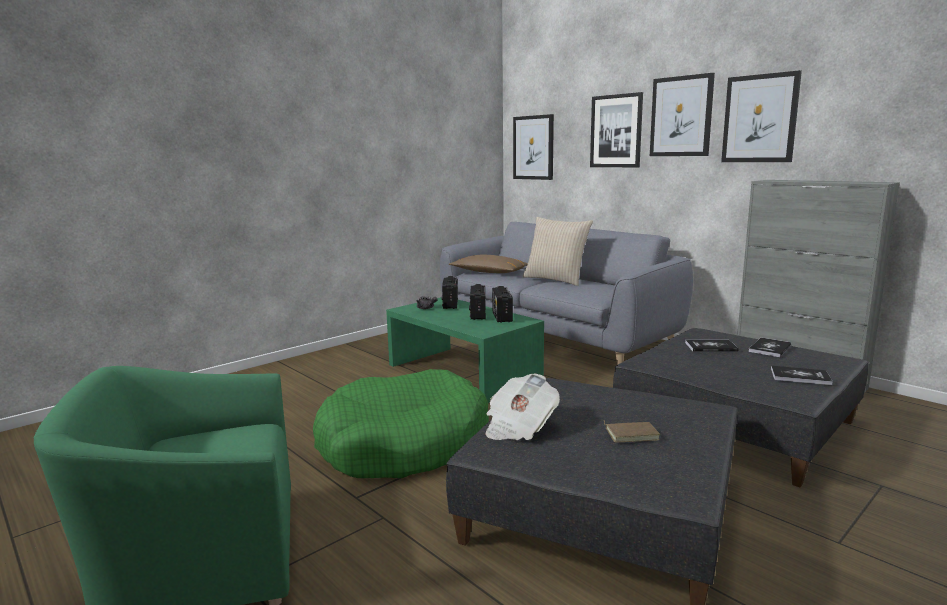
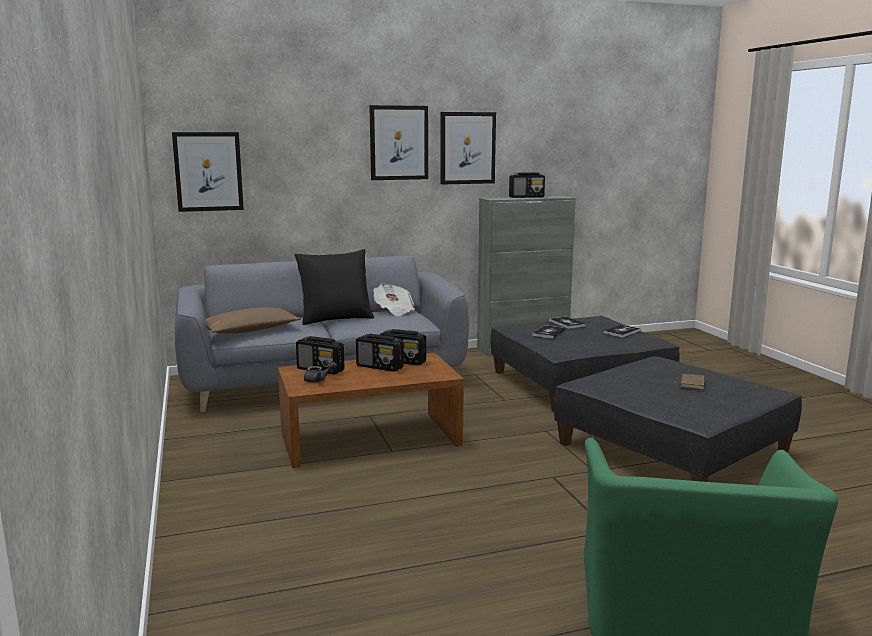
camera: 65 degrees left, 0 degrees up
green dog bed [313,369,489,478] -> none
green coffee table [386,297,544,403] -> brown coffee table [278,352,464,468]
newspaper [485,374,560,440] -> newspaper moved to [373,284,415,316]
beige pillow [523,217,593,286] -> black pillow [295,249,374,325]
picture [590,92,643,167] -> none
none -> radio [509,172,545,198]

